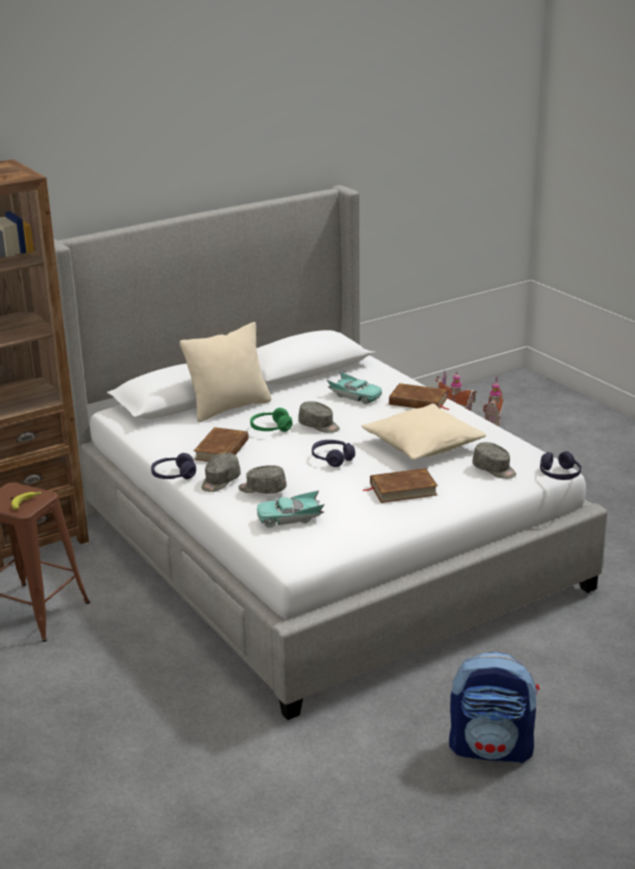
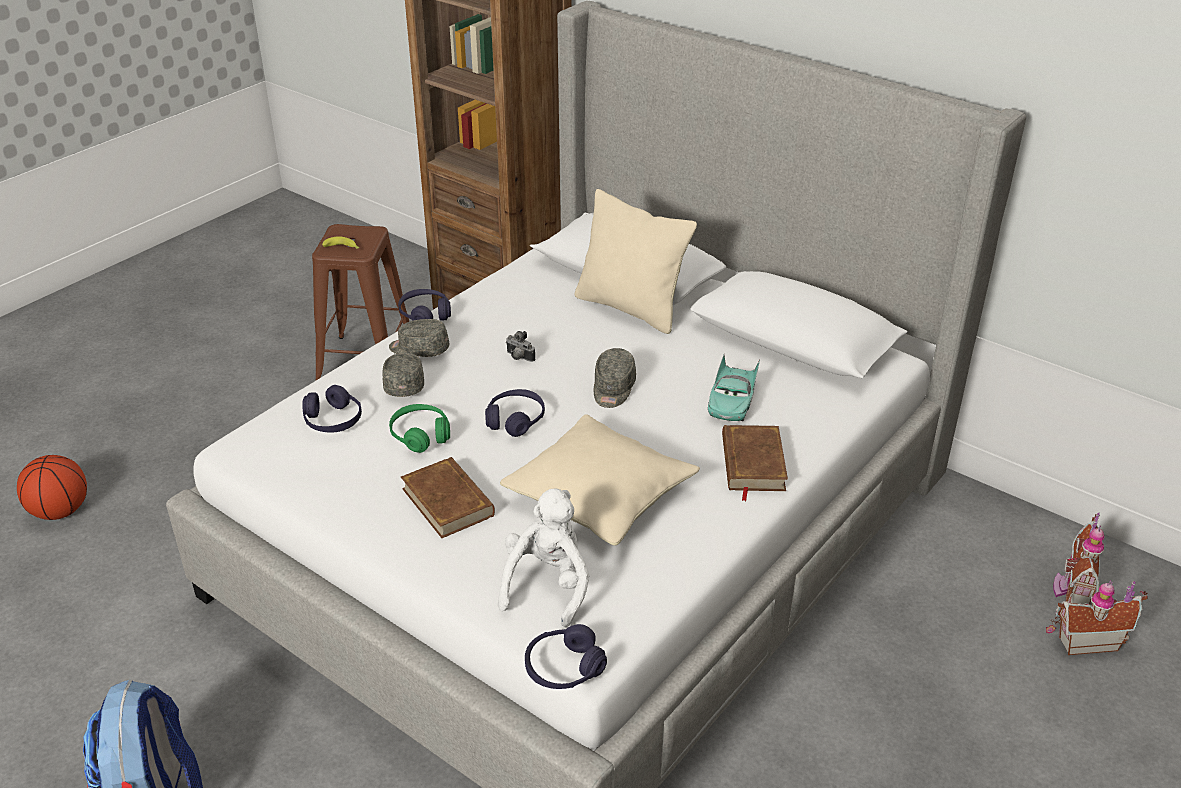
camera: 70 degrees right, 10 degrees up
brown book [194,427,248,462] -> none
green headphones [250,408,293,432] -> green headphones moved to [389,404,450,453]
turquoise toy car [257,490,325,527] -> purple headphones [302,385,362,433]
grey cap [472,442,516,479] -> white plush toy [498,489,589,627]
none -> basketball [17,455,87,520]
none -> camera [506,331,535,362]

